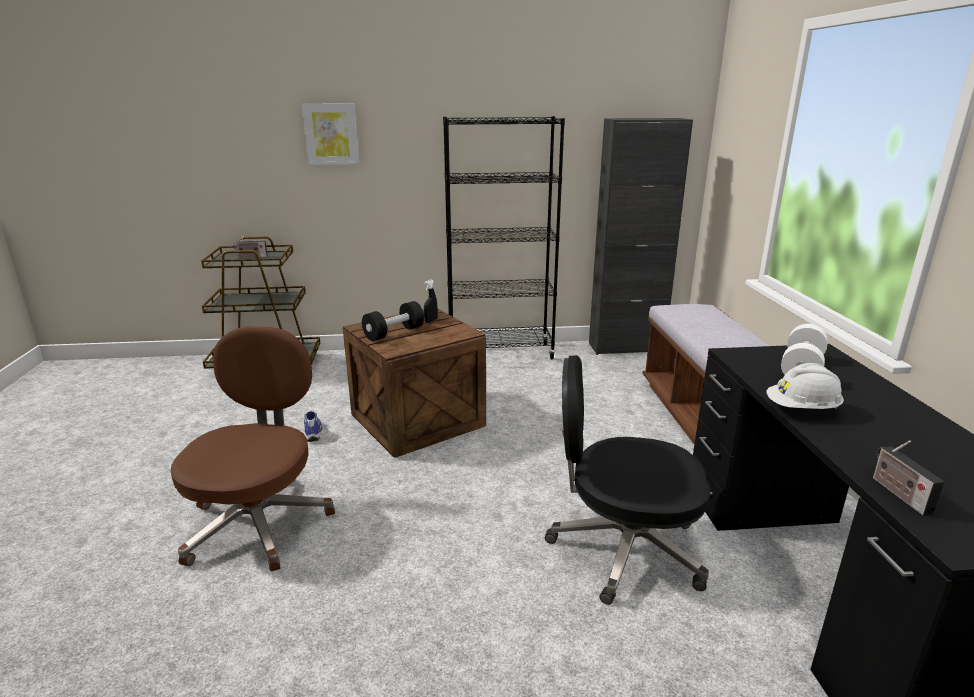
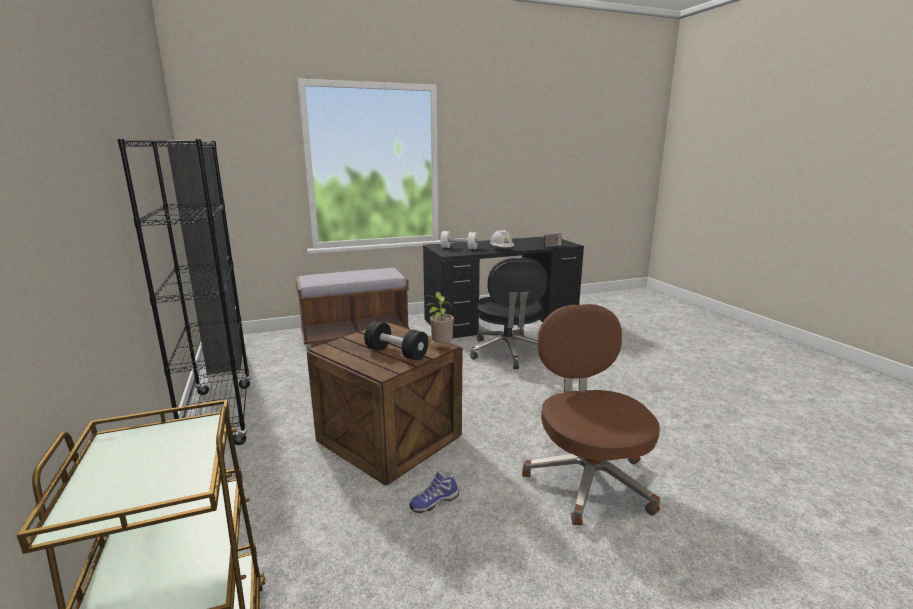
camera: 105 degrees left, 5 degrees down
brown office chair [170,326,335,571] -> brown office chair turned 90 degrees clockwise [522,304,660,525]
radio [234,233,268,259] -> none
picture [302,103,359,165] -> none
black spray bottle [424,279,438,323] -> none
none -> potted plant [426,292,454,344]

